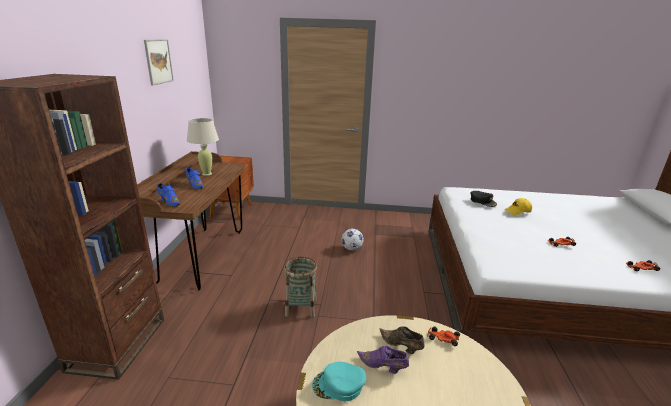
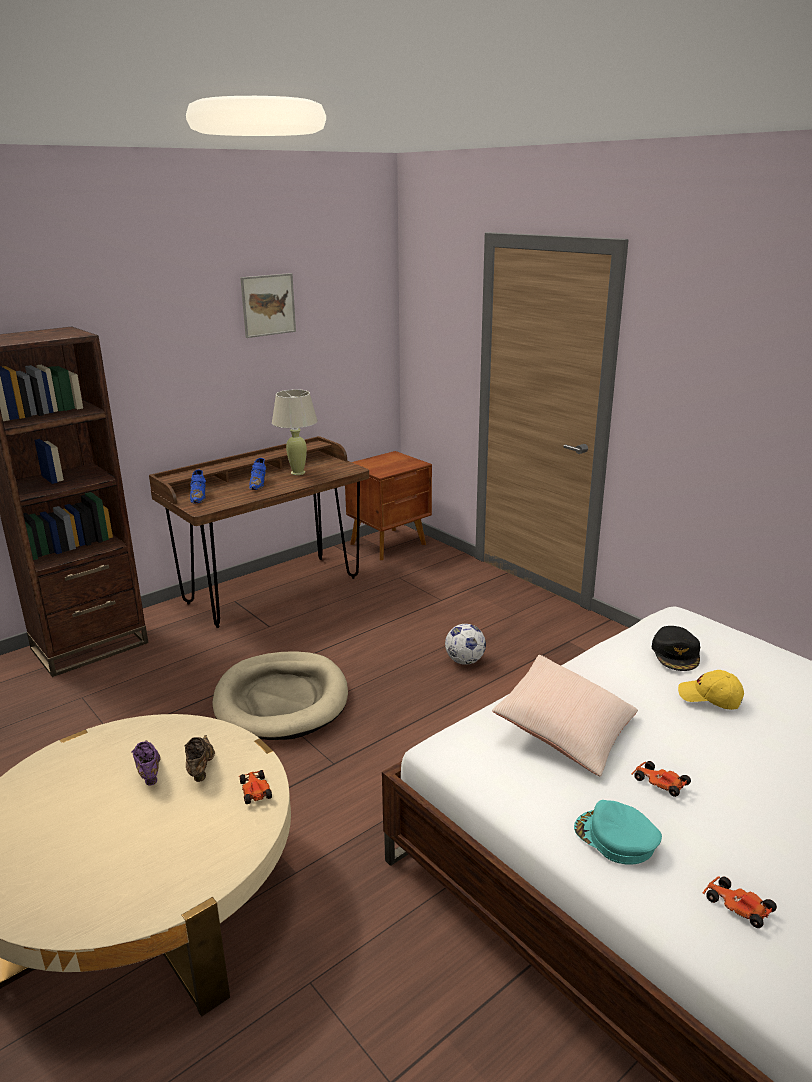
camera: 45 degrees right, 0 degrees up
basket [284,257,317,318] -> beige dog bed [213,651,348,740]
turquoise cap [312,362,366,401] -> turquoise cap moved to [574,800,662,865]
none -> beige pillow [492,655,638,777]

